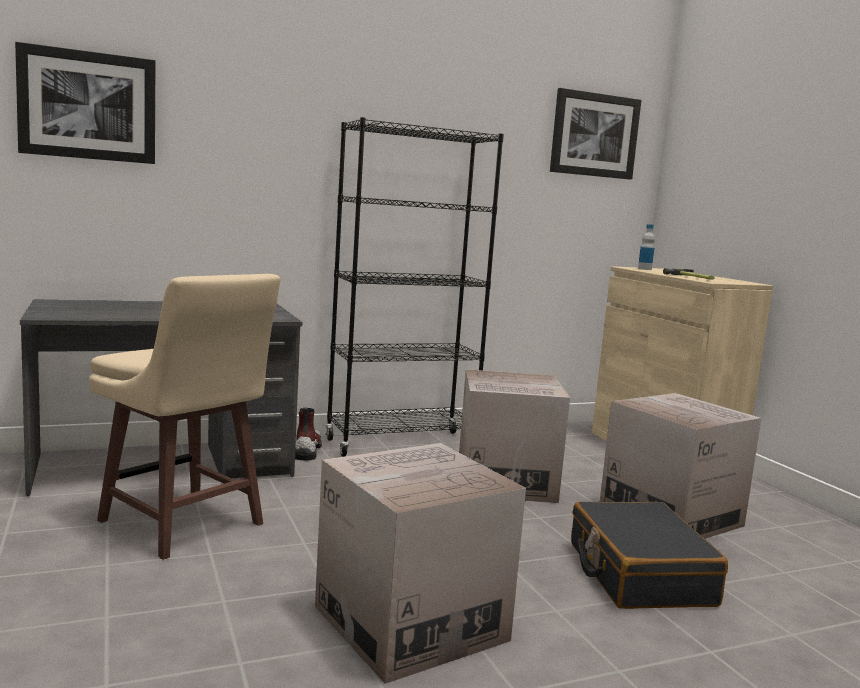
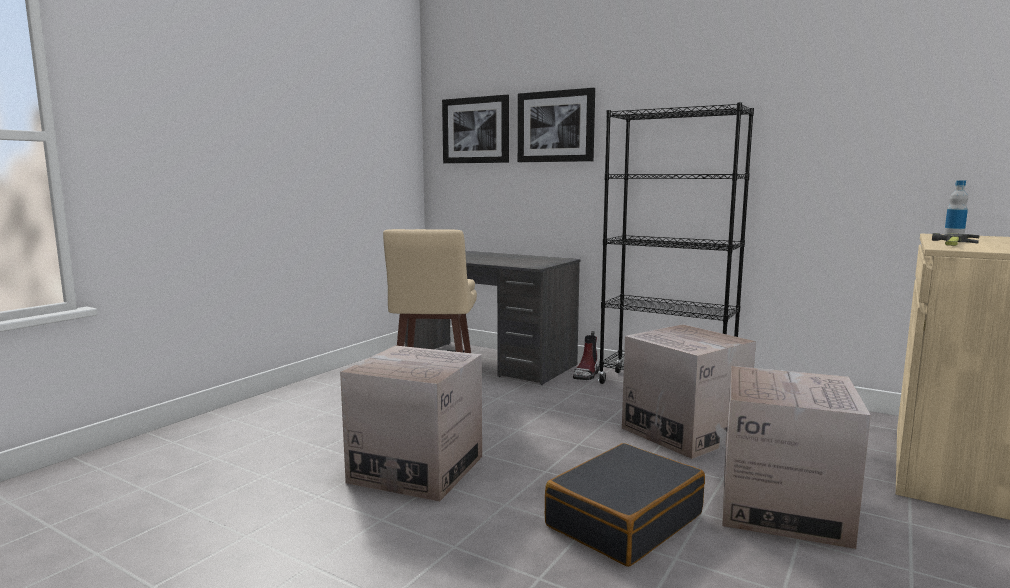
camera: 55 degrees right, 0 degrees up
boot [295,407,322,461] -> boot turned 150 degrees clockwise [573,331,599,380]
picture [550,88,641,180] -> picture moved to [518,88,595,162]

